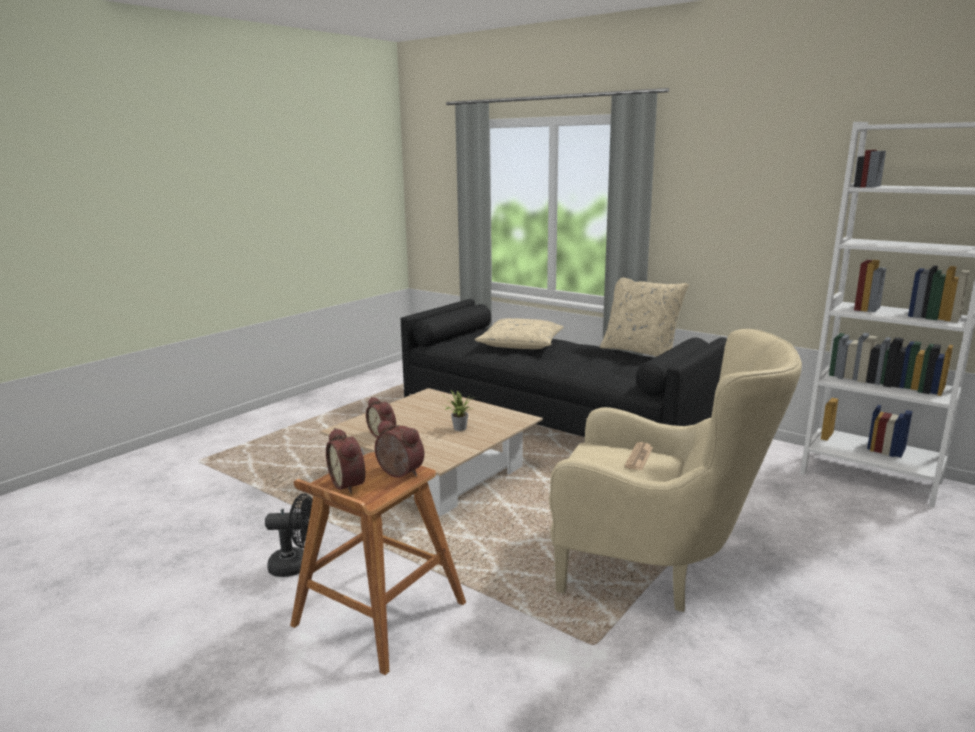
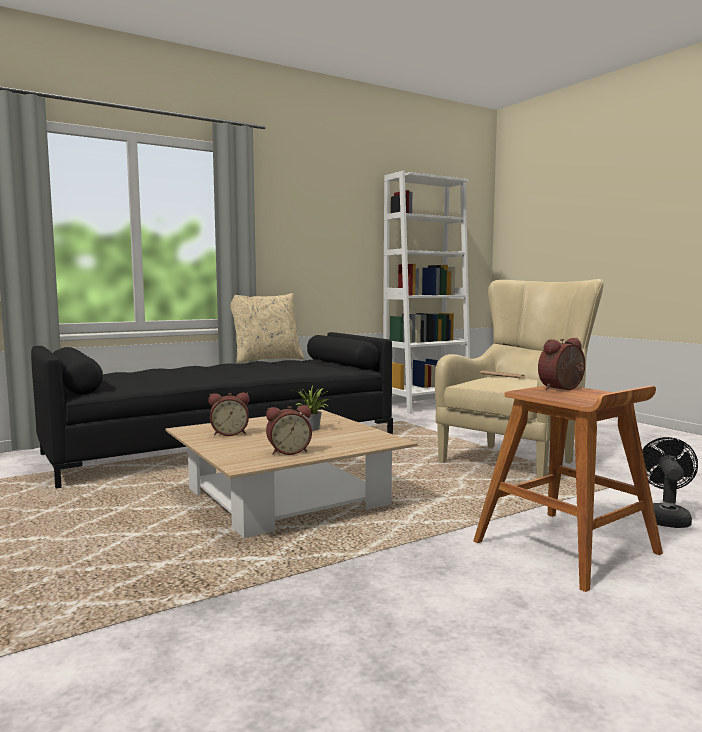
camera: 70 degrees left, 10 degrees down
black fan [265,494,313,577] -> black fan moved to [642,437,698,528]
alarm clock [326,428,365,494] -> alarm clock moved to [208,392,249,436]
beige pillow [474,318,564,349] -> none

